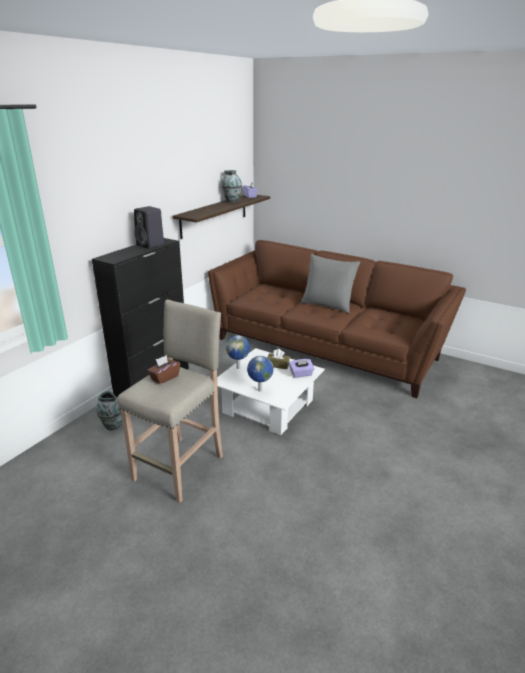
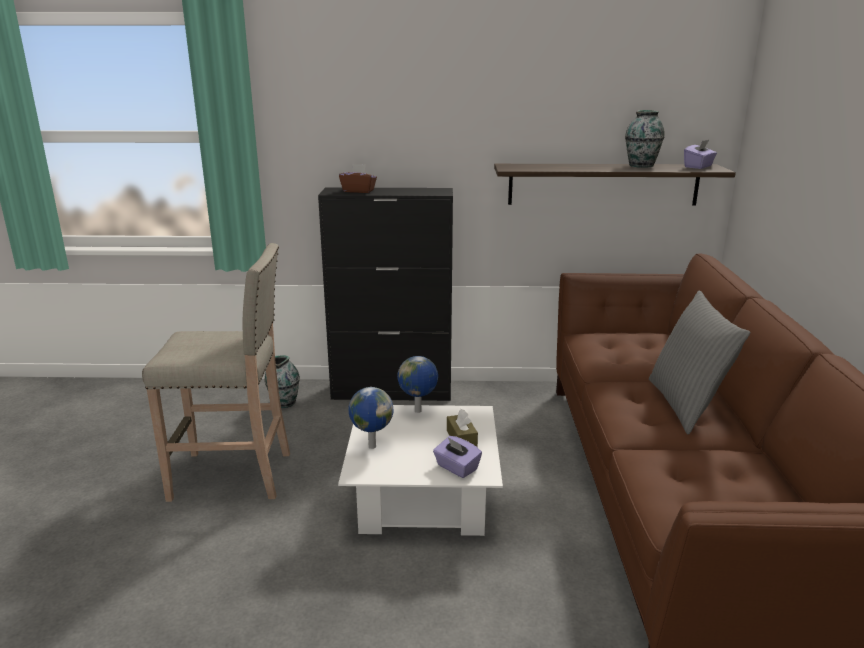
camera: 60 degrees right, 5 degrees down
black speaker [134,206,164,249] -> none
brown tissue box [147,355,180,384] -> brown tissue box moved to [339,164,377,193]

